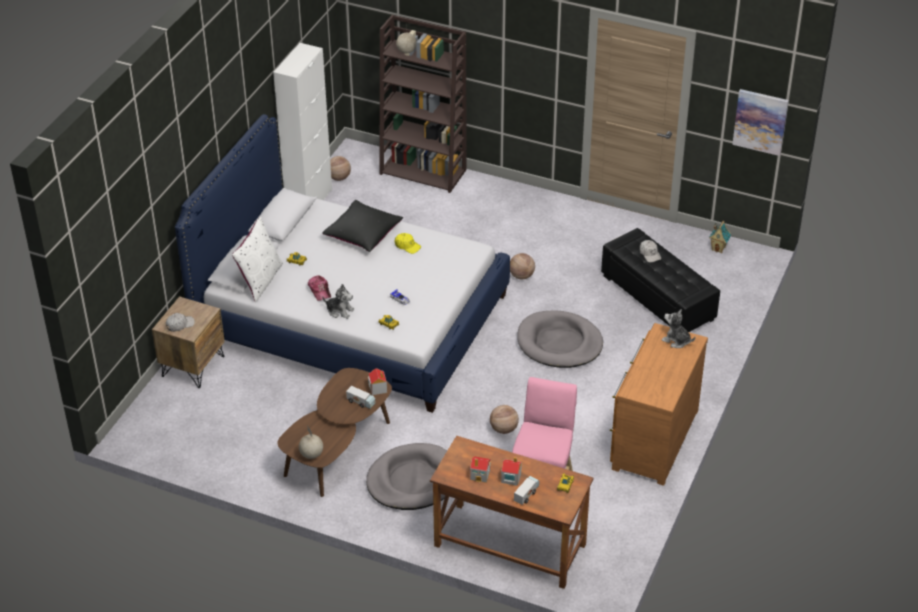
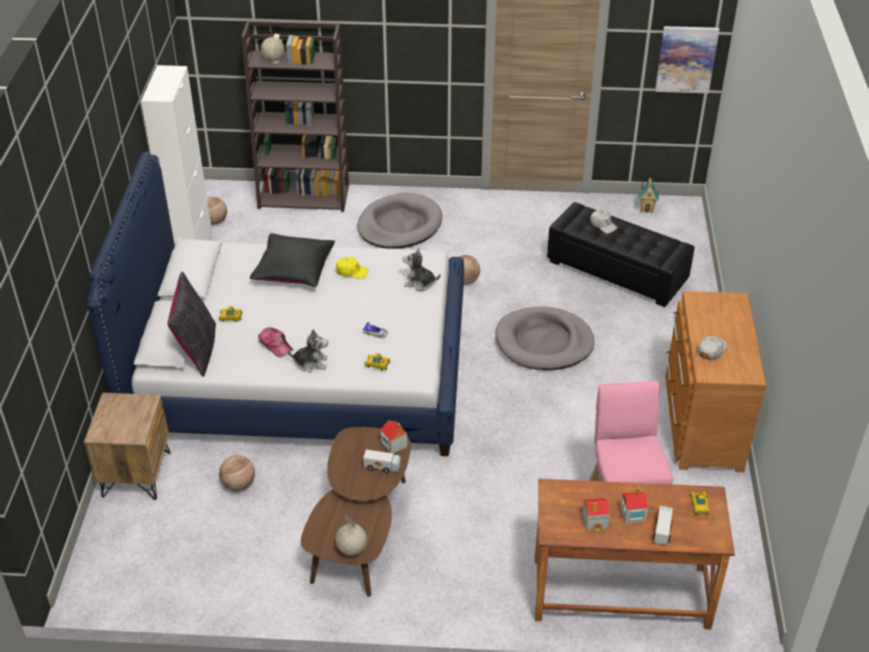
camera: 20 degrees left, 0 degrees up
white cap [166,313,195,332] -> white cap moved to [698,336,727,360]
white pillow [232,217,283,302] -> black pillow [167,272,216,377]
grey dog bed [366,443,447,510] -> grey dog bed moved to [357,193,442,249]
basketball [490,405,519,434] -> basketball moved to [219,455,255,491]
plush toy [662,309,695,348] -> plush toy moved to [402,248,441,291]

